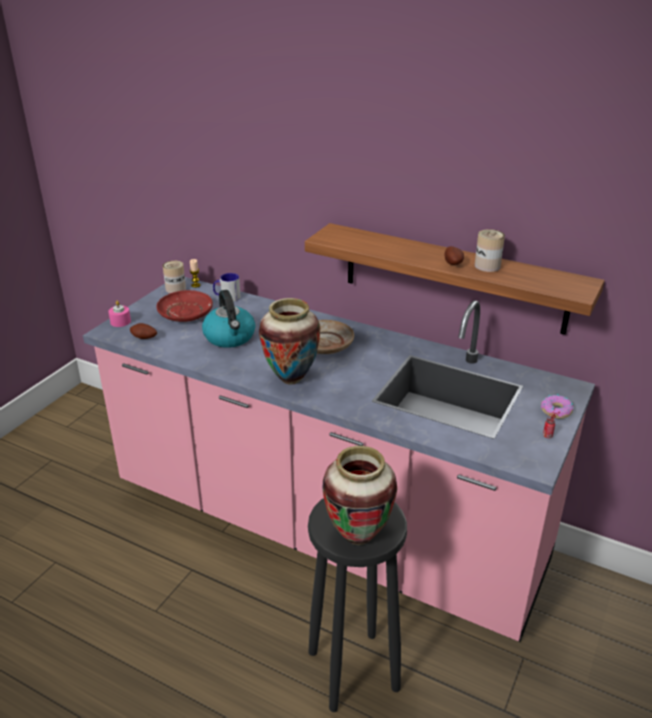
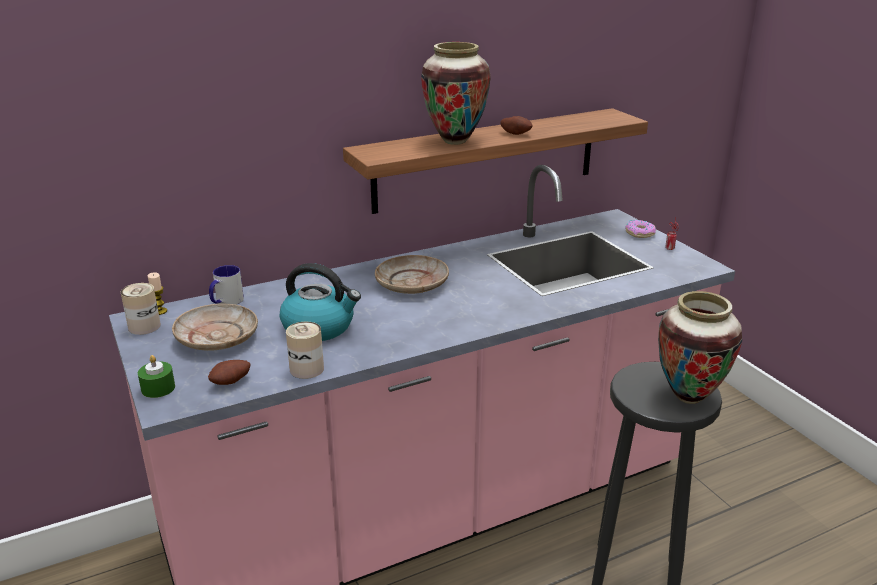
camera: 55 degrees left, 5 degrees down
pink candle [108,301,131,327] -> green candle [138,355,175,398]
red plate [157,290,213,322] -> beige plate [172,304,258,351]
vase [259,298,320,385] -> vase moved to [421,42,491,145]
can [475,229,505,272] -> can moved to [286,322,324,379]

